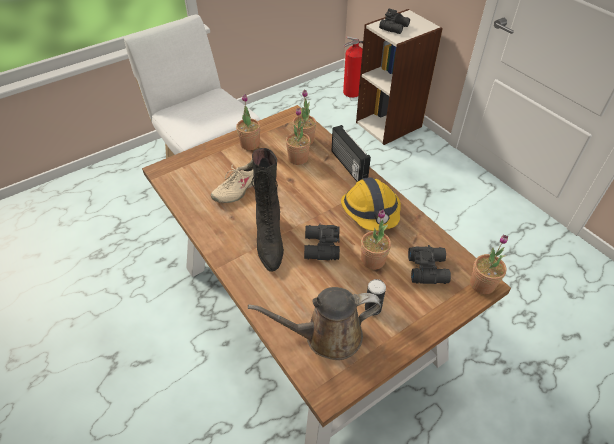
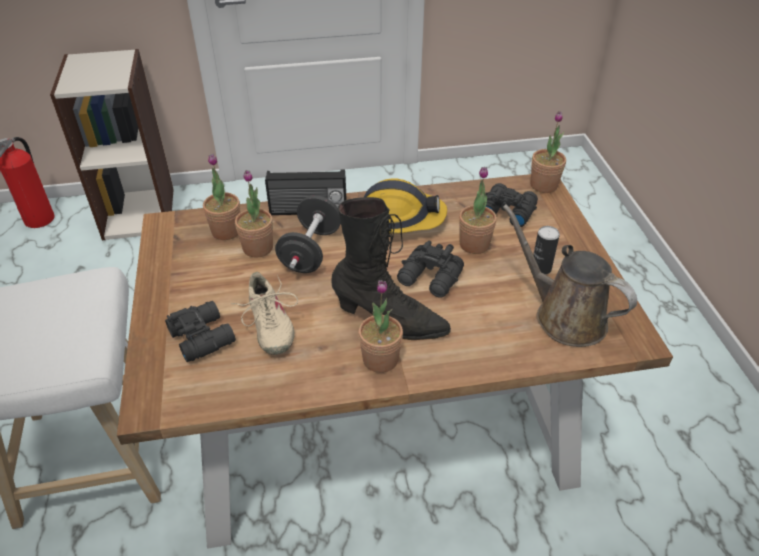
camera: 65 degrees left, 5 degrees down
potted plant [236,94,260,150] -> potted plant moved to [358,280,403,373]
brown watering can [248,287,381,360] -> brown watering can turned 120 degrees clockwise [503,204,637,347]
black binoculars [379,9,410,34] -> black binoculars moved to [165,301,236,362]
none -> black dumbbell [275,196,341,273]

